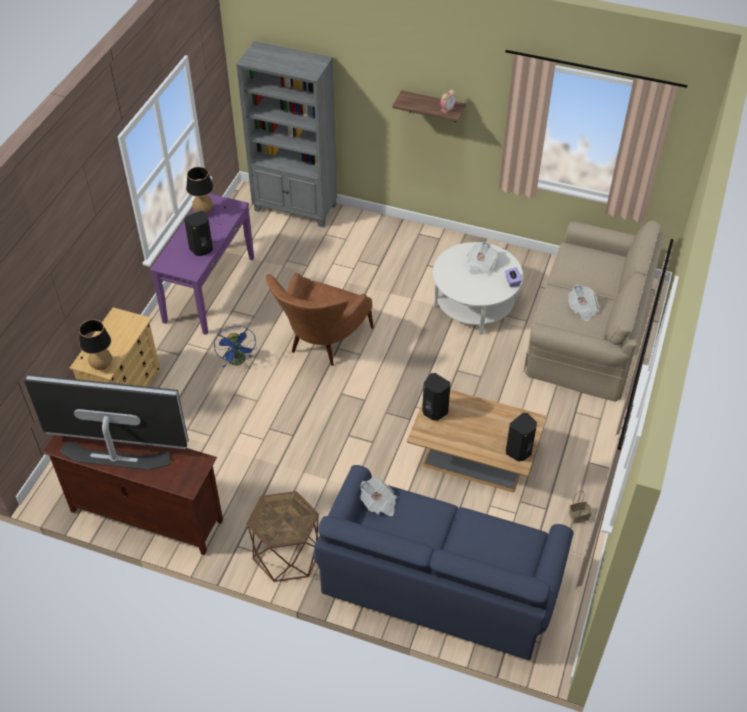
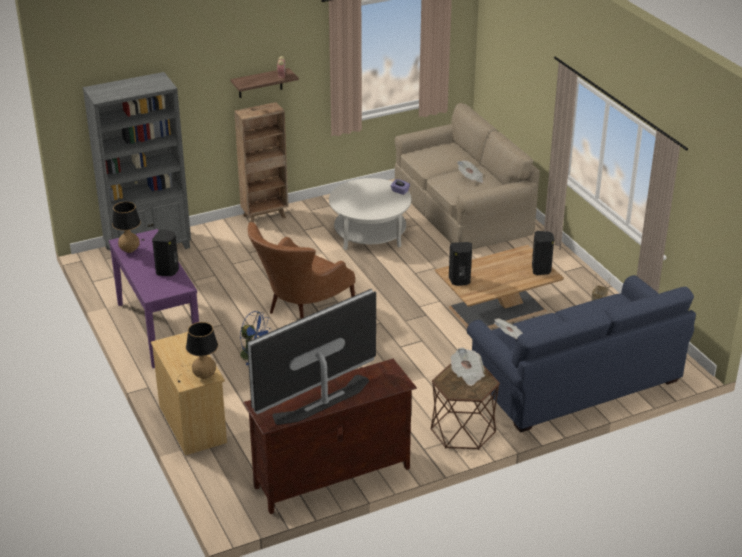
camera: 45 degrees left, 15 degrees down
brown armchair [266,273,374,366] -> brown armchair turned 60 degrees clockwise [248,222,355,319]
newspaper [467,242,498,275] -> newspaper moved to [451,347,485,386]
none -> brown bookcase [234,102,289,223]

